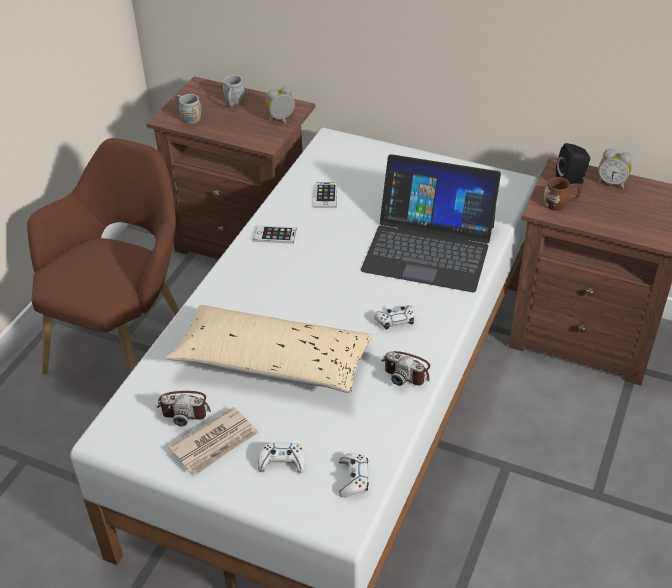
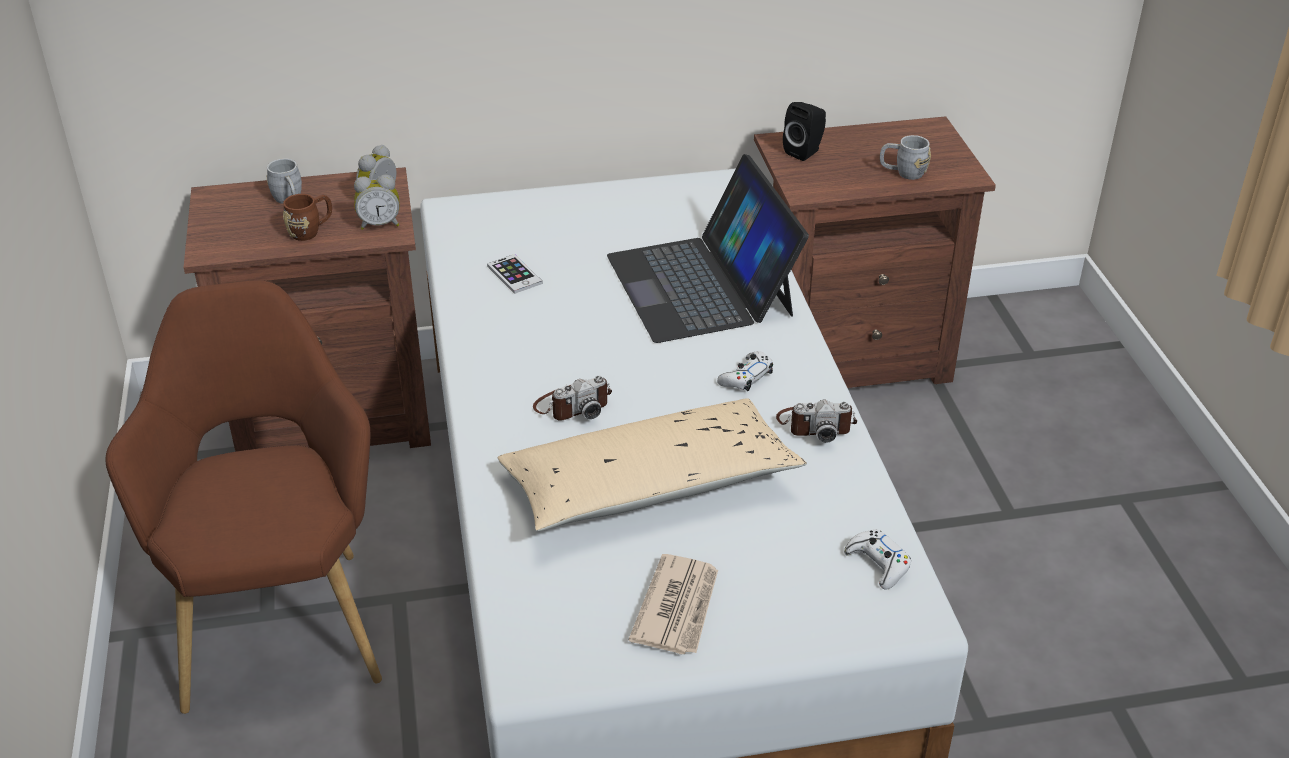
camera: 35 degrees left, 5 degrees down
camera [157,391,211,427] -> camera moved to [533,376,612,421]
grey mug [175,94,202,124] -> grey mug moved to [880,135,931,180]
phone [254,225,296,244] -> none
white game controller [258,443,305,473] -> none
laptop [361,154,501,293] -> laptop turned 90 degrees clockwise [607,154,809,343]
brown mug [544,177,582,211] -> brown mug moved to [283,194,332,241]
alarm clock [598,149,632,189] -> alarm clock moved to [354,175,400,230]

